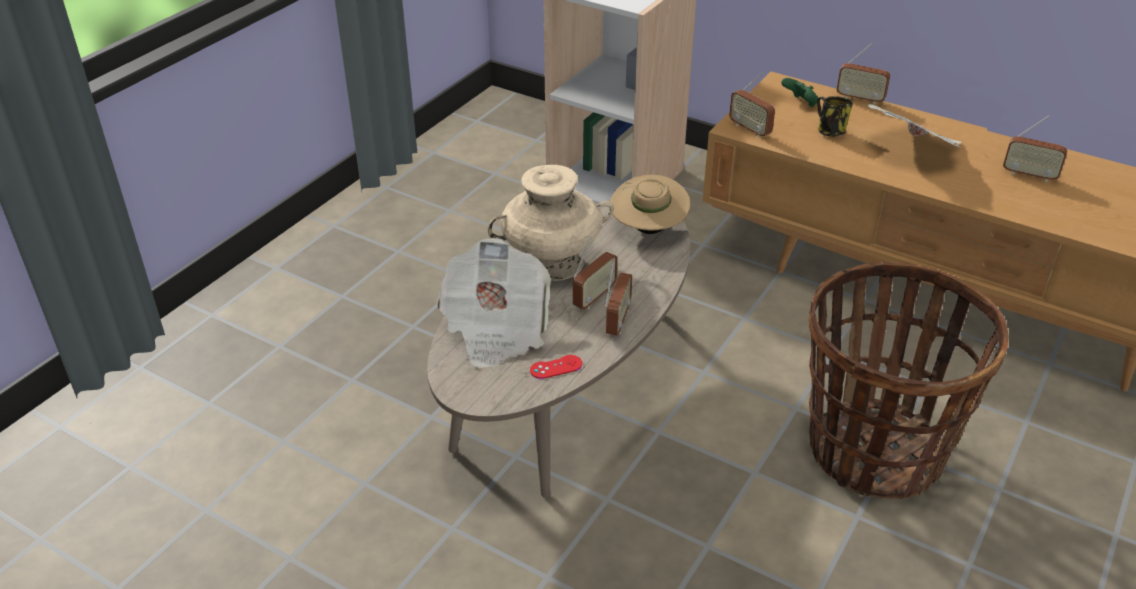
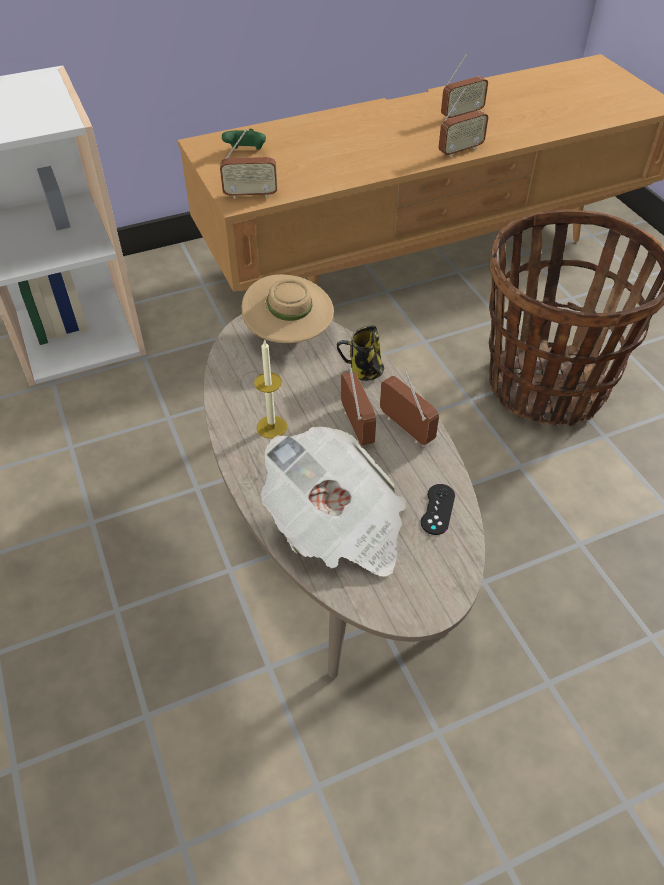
camera: 55 degrees left, 10 degrees up
beige vase [488,165,614,281] -> candle [254,339,287,439]
red game controller [530,355,582,379] -> black game controller [421,484,455,535]
mug [817,96,853,137] -> mug moved to [337,325,384,381]
radio [836,43,891,105] -> radio moved to [438,87,488,157]
newspaper [868,104,962,148] -> none

